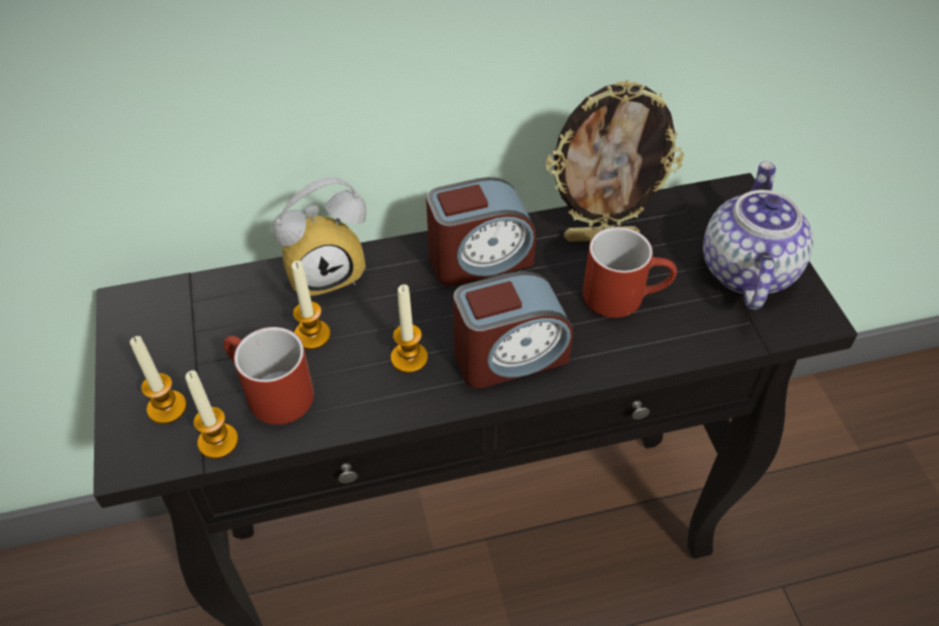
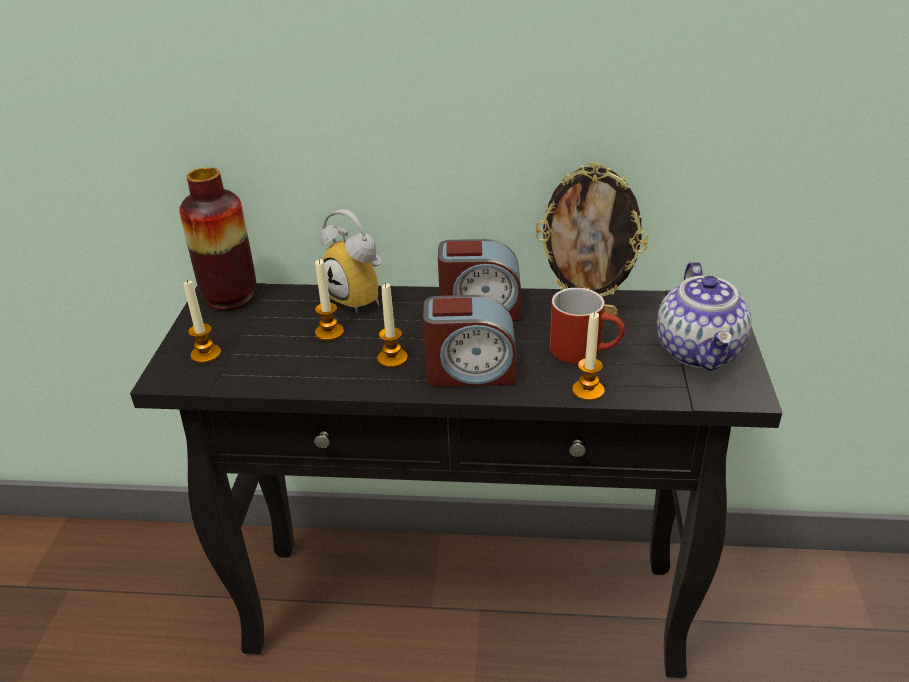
camera: 20 degrees right, 15 degrees down
candle [185,370,238,459] -> candle moved to [572,312,605,401]
red mug [223,327,314,425] -> none
alarm clock [273,177,367,296] -> alarm clock turned 45 degrees clockwise [321,209,382,313]
teapot [703,161,813,310] -> teapot turned 150 degrees clockwise [657,261,752,371]
none -> vase [179,167,256,311]

